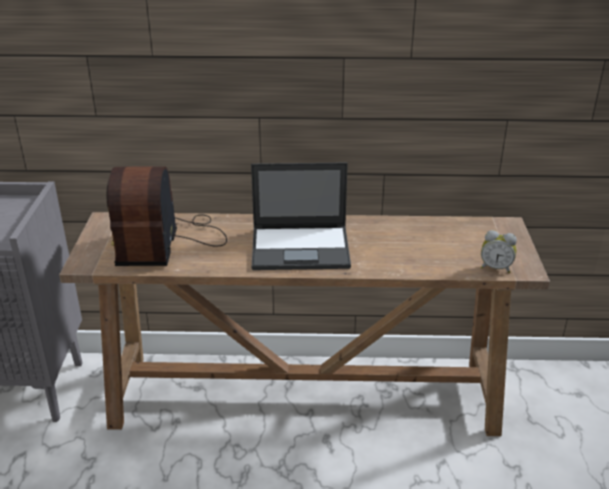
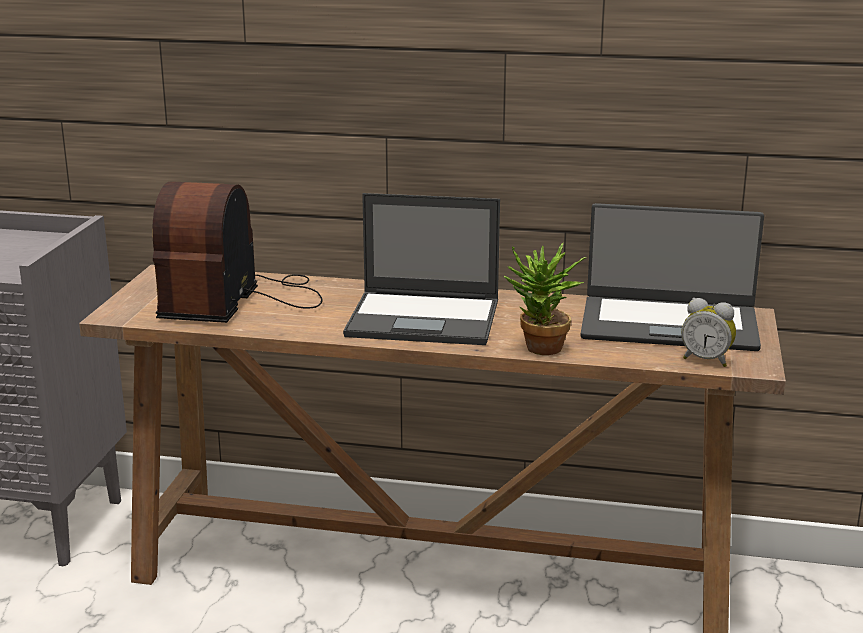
camera: 10 degrees right, 10 degrees down
none -> potted plant [504,243,587,355]
none -> laptop [581,203,764,351]

